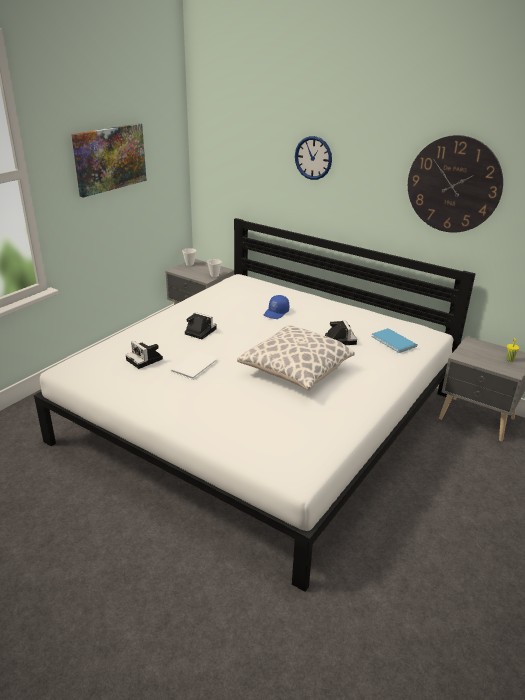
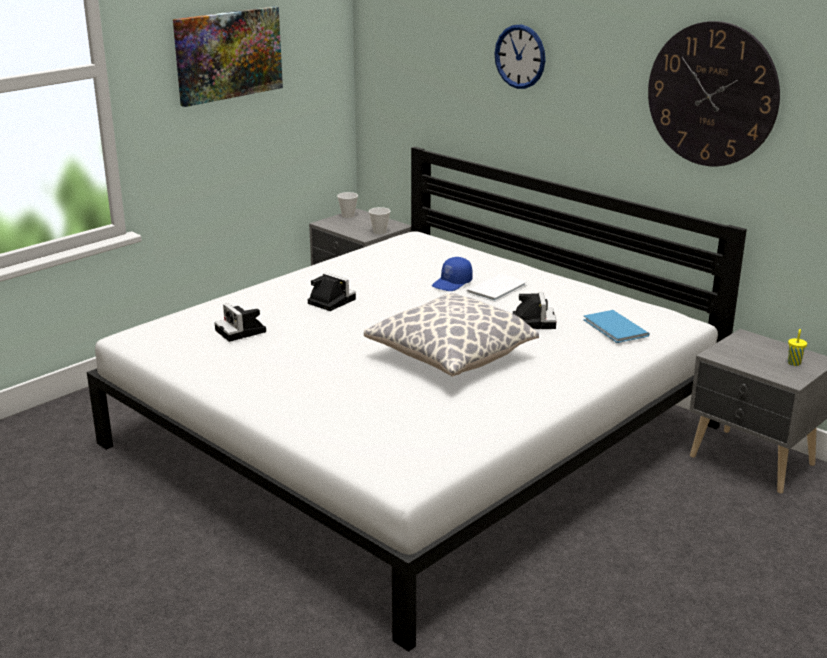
camera: 10 degrees right, 5 degrees down
white book [171,351,218,380] -> white book moved to [467,274,527,302]

